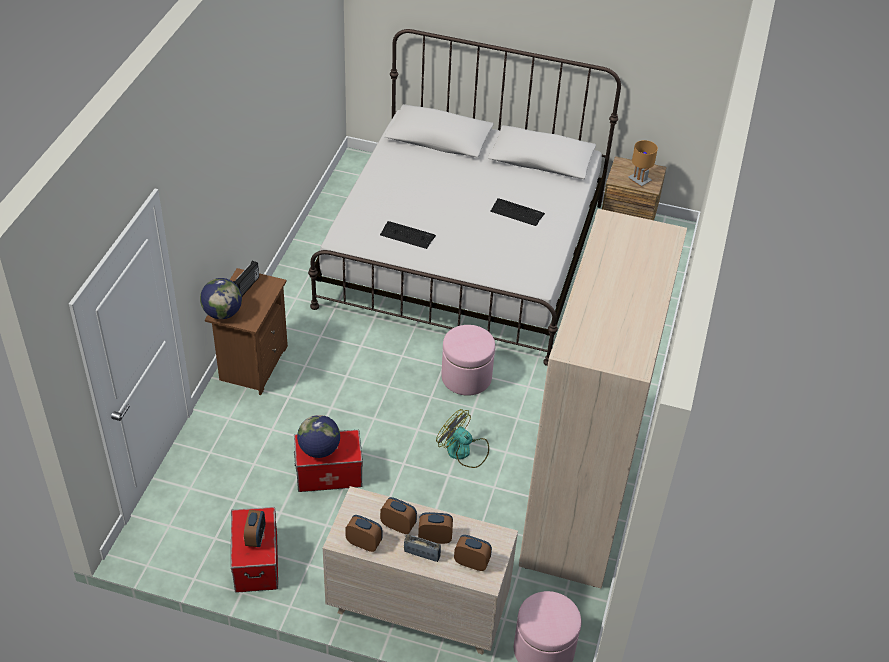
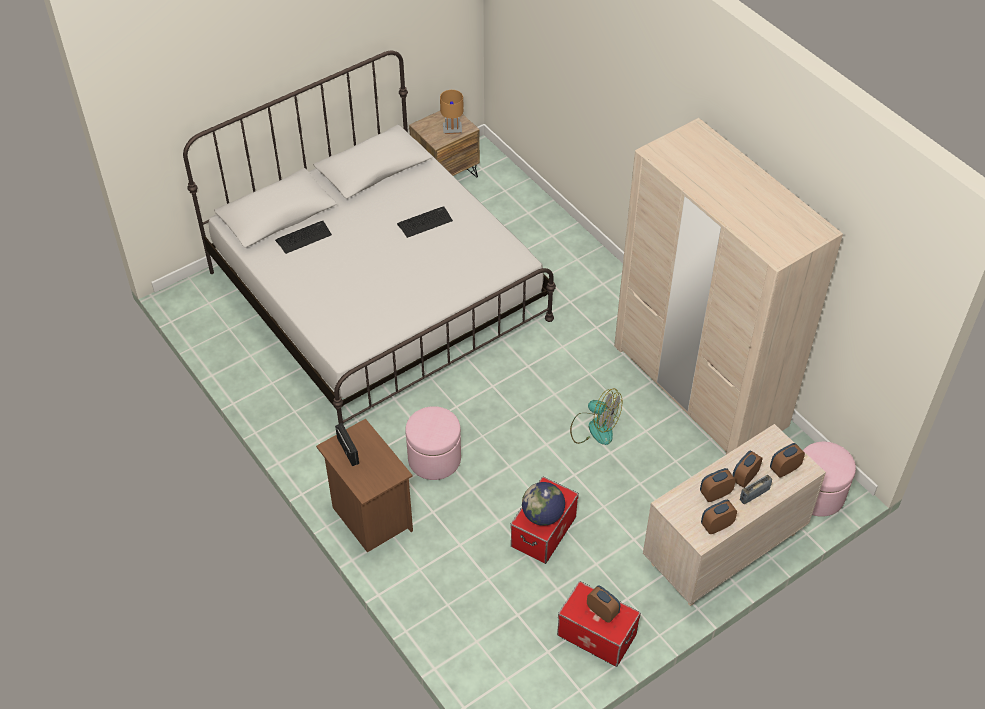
camera: 50 degrees left, 5 degrees up
globe [200,278,242,319] -> none
keyboard [380,221,436,249] -> keyboard moved to [275,221,332,254]
fan [436,409,489,468] -> fan turned 135 degrees counterclockwise [570,389,622,445]
pink ottoman [441,325,495,396] -> pink ottoman moved to [405,406,461,480]

